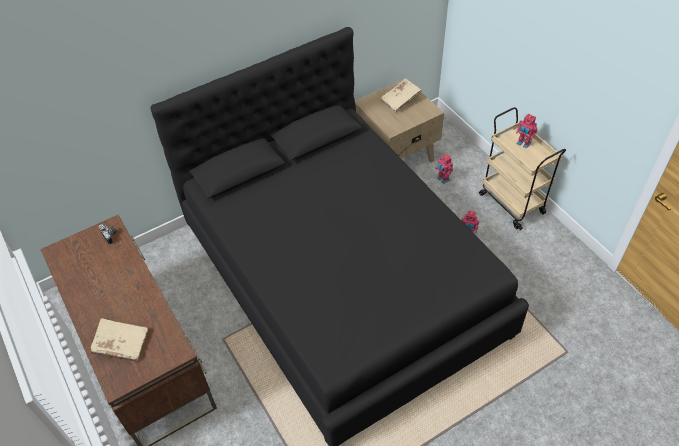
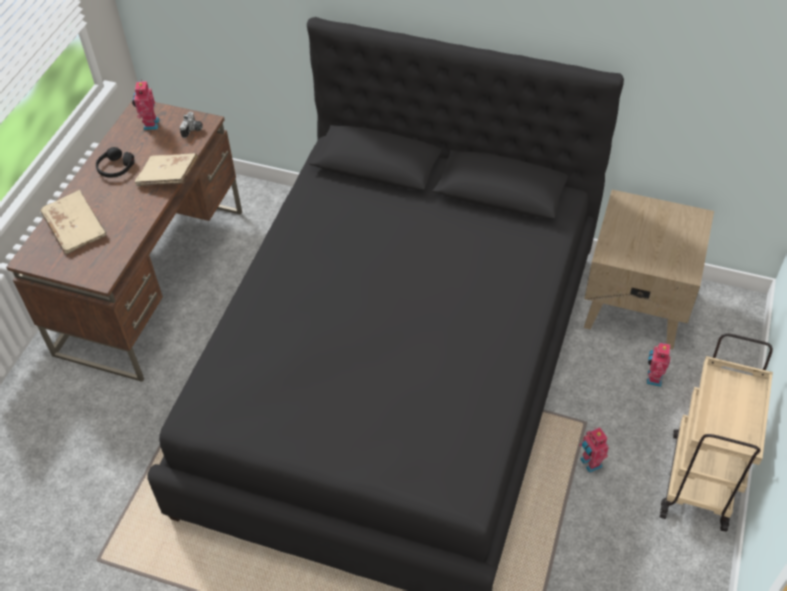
camera: 50 degrees right, 0 degrees up
beige book [380,78,421,113] -> beige book moved to [134,153,198,186]
toy robot [516,114,537,149] -> toy robot moved to [132,79,160,130]
none -> black headphones [96,147,134,177]

